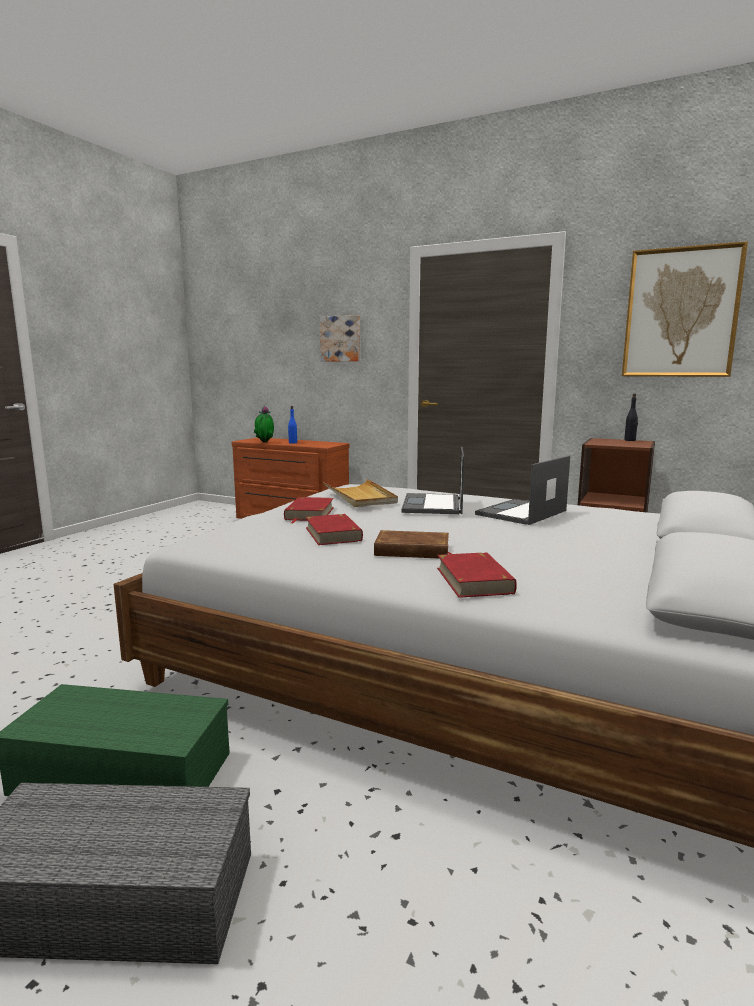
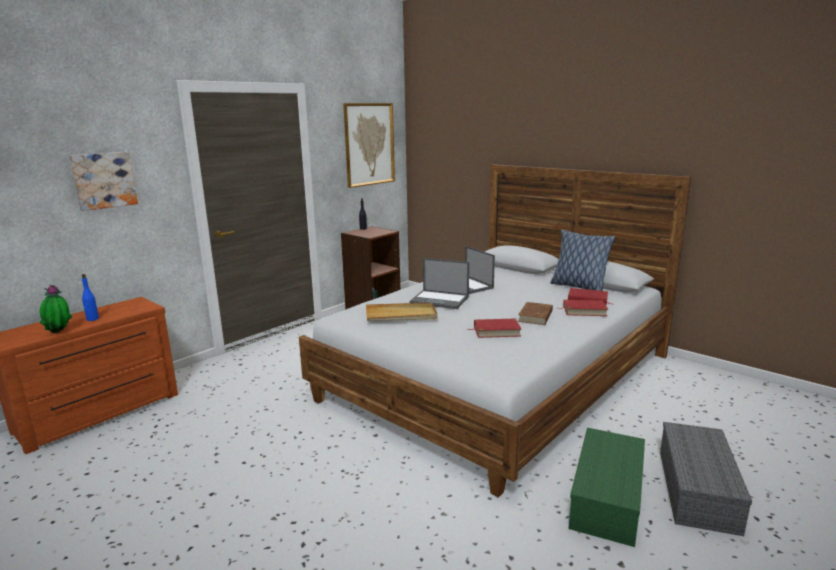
camera: 75 degrees left, 5 degrees up
red book [284,497,334,523] -> red book moved to [568,288,614,305]
none -> pillow [550,230,615,291]

